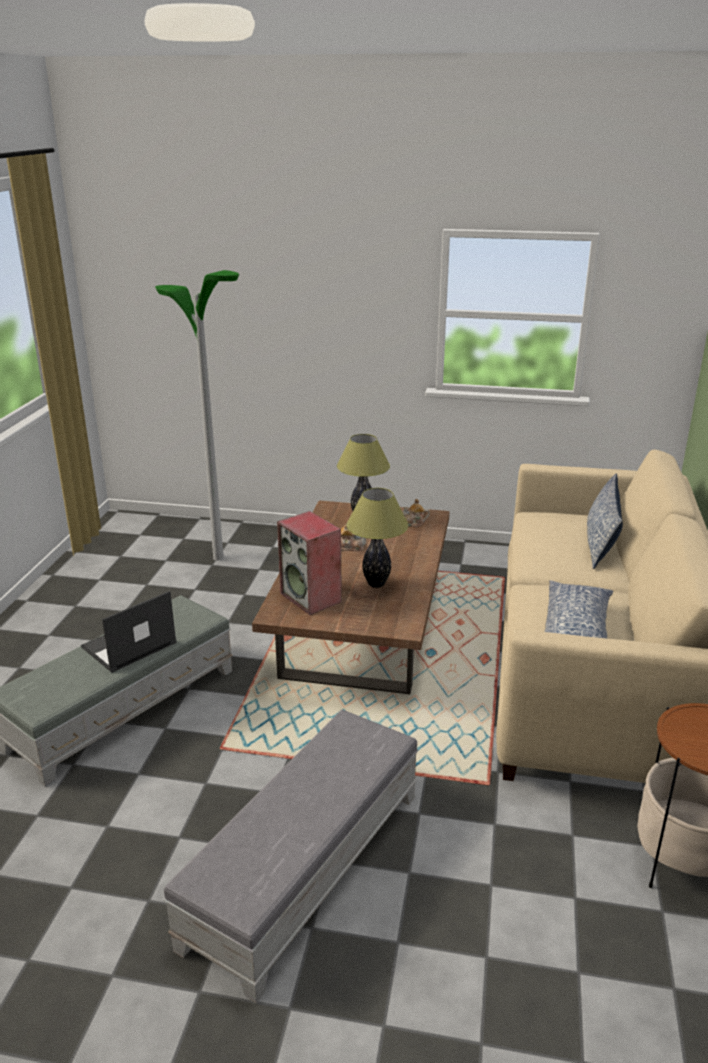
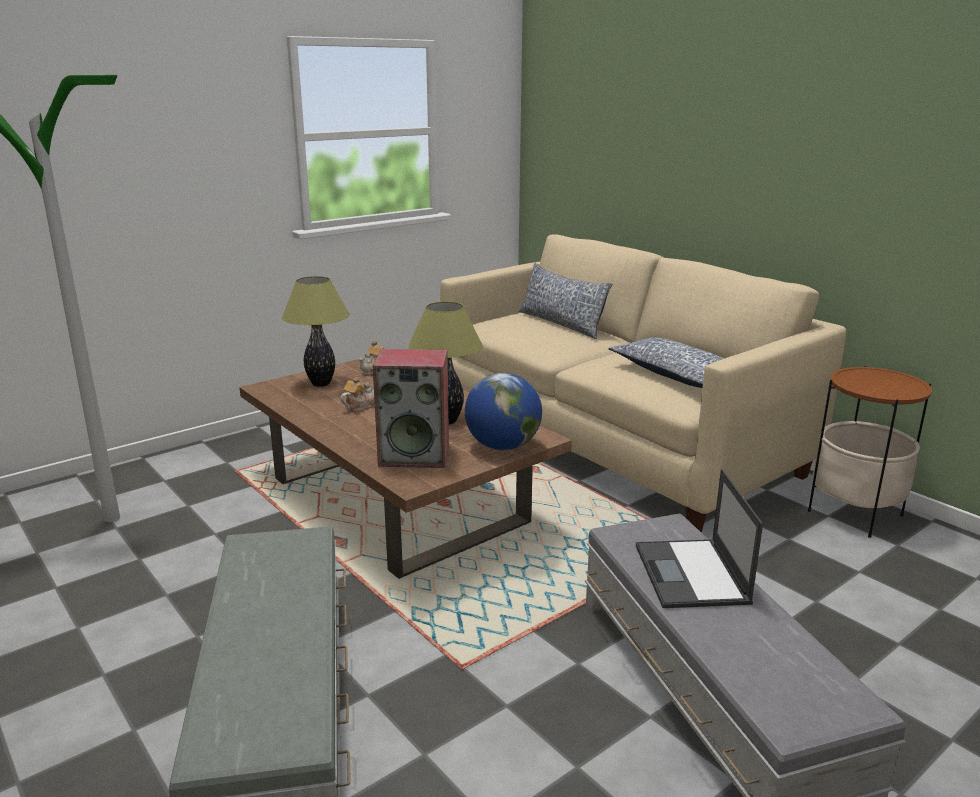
camera: 50 degrees left, 5 degrees down
laptop [81,591,177,673] -> laptop moved to [636,469,763,608]
none -> globe [465,373,542,450]

